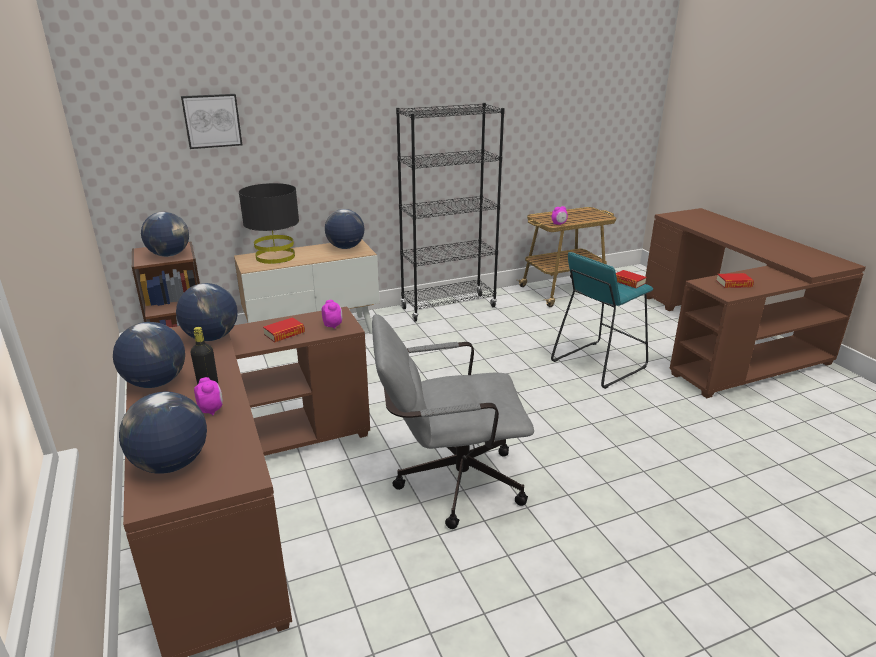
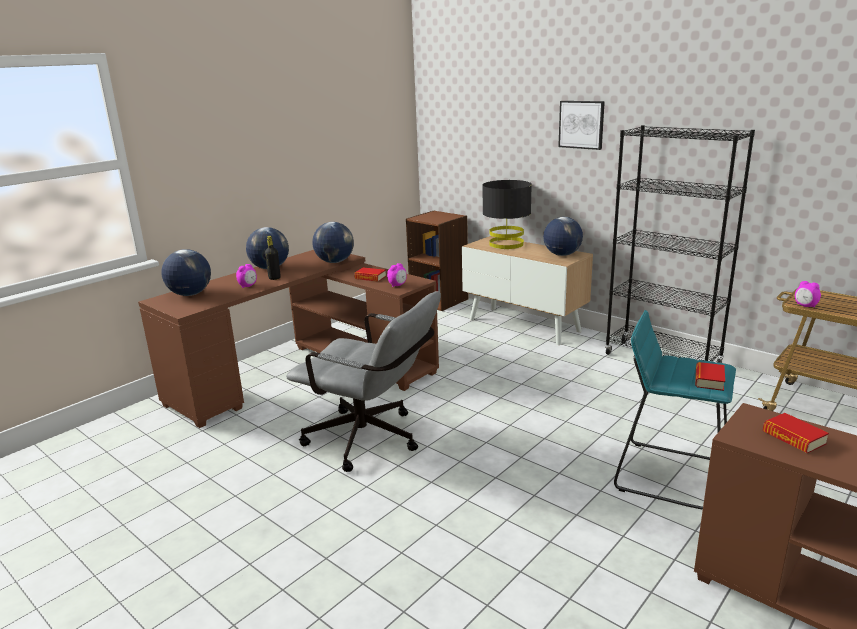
camera: 65 degrees right, 5 degrees down
globe [141,212,189,257] -> none
picture [181,94,242,149] -> picture moved to [558,101,605,150]
grey office chair [372,314,534,529] -> grey office chair turned 150 degrees clockwise [286,291,441,472]

